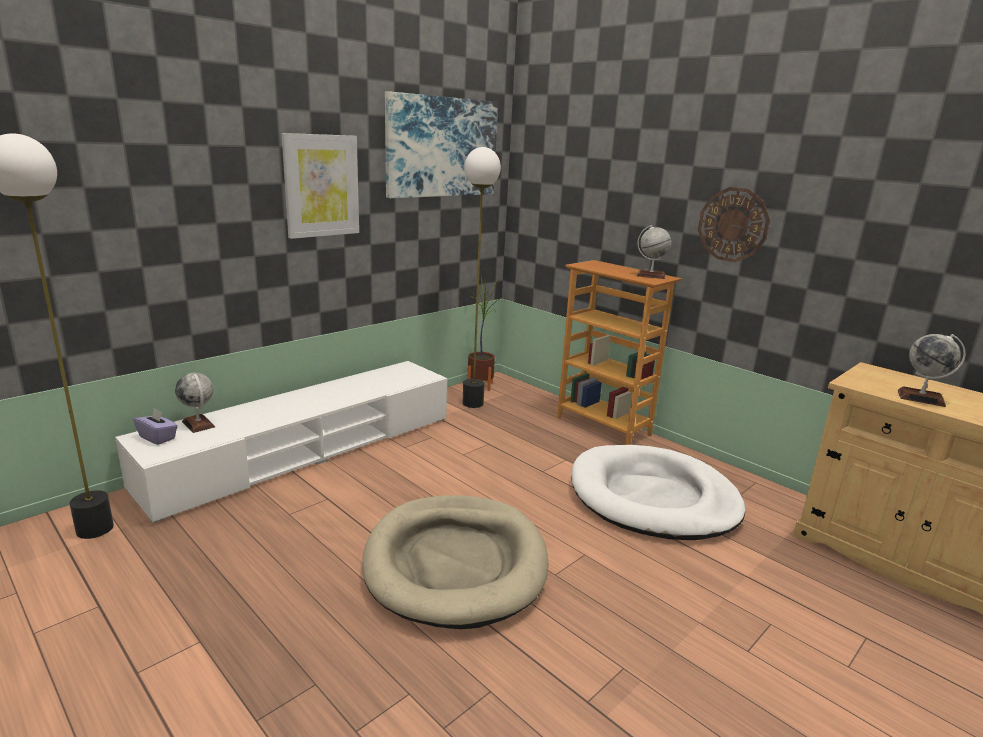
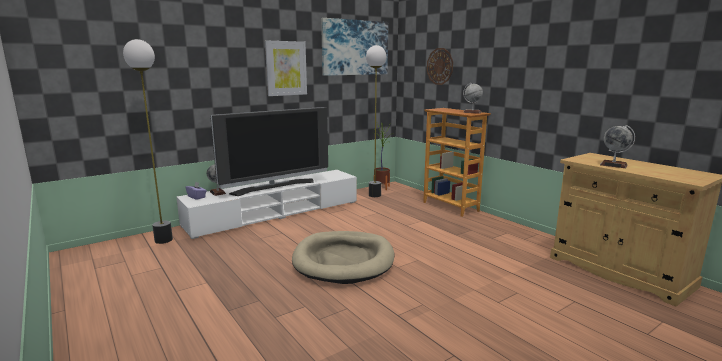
camera: 10 degrees right, 5 degrees down
white dog bed [572,445,745,540] -> none
wall clock [698,187,770,262] -> wall clock moved to [427,48,453,85]
none -> television [210,107,328,196]

